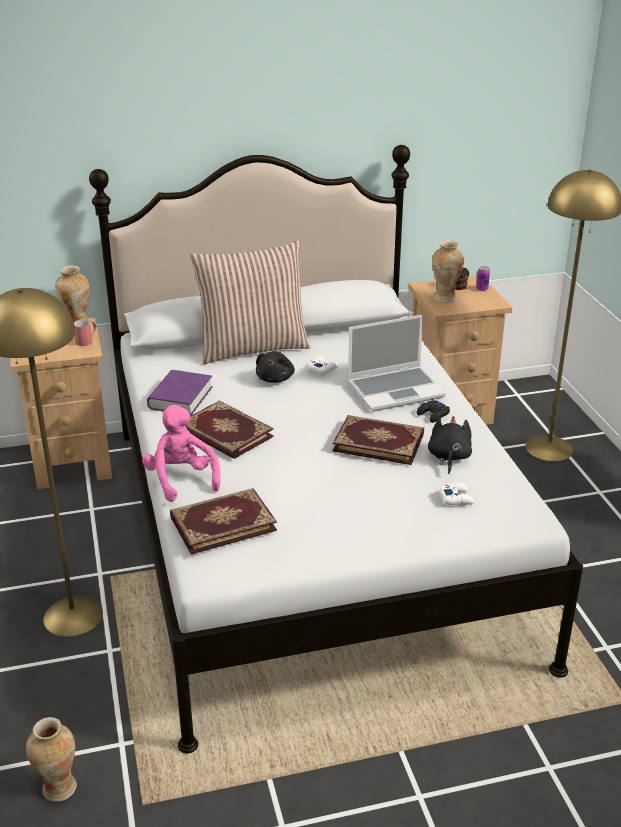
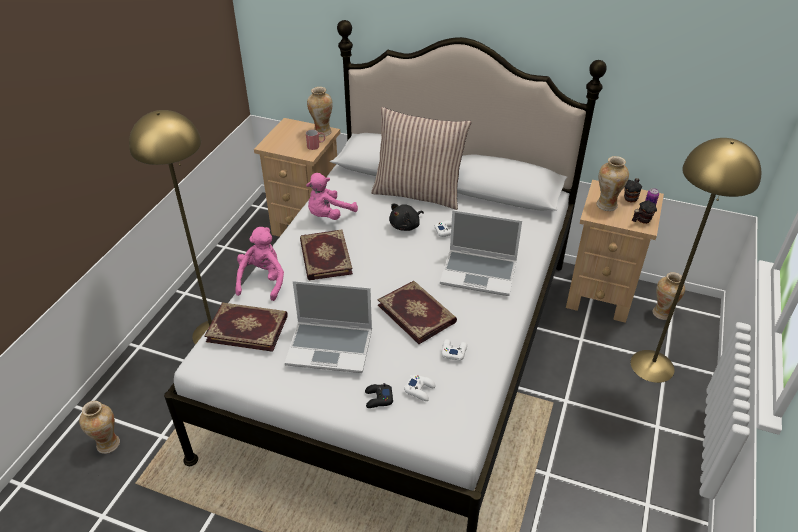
camera: 35 degrees right, 10 degrees up
purple book [147,370,212,416] -> pink plush toy [306,173,358,220]
black game controller [416,398,450,423] -> black game controller moved to [365,383,393,408]
black plush toy [428,416,472,474] -> white game controller [442,339,467,361]
none -> laptop [285,281,372,373]
none -> mug [632,200,657,224]
none -> vase [652,272,685,320]

